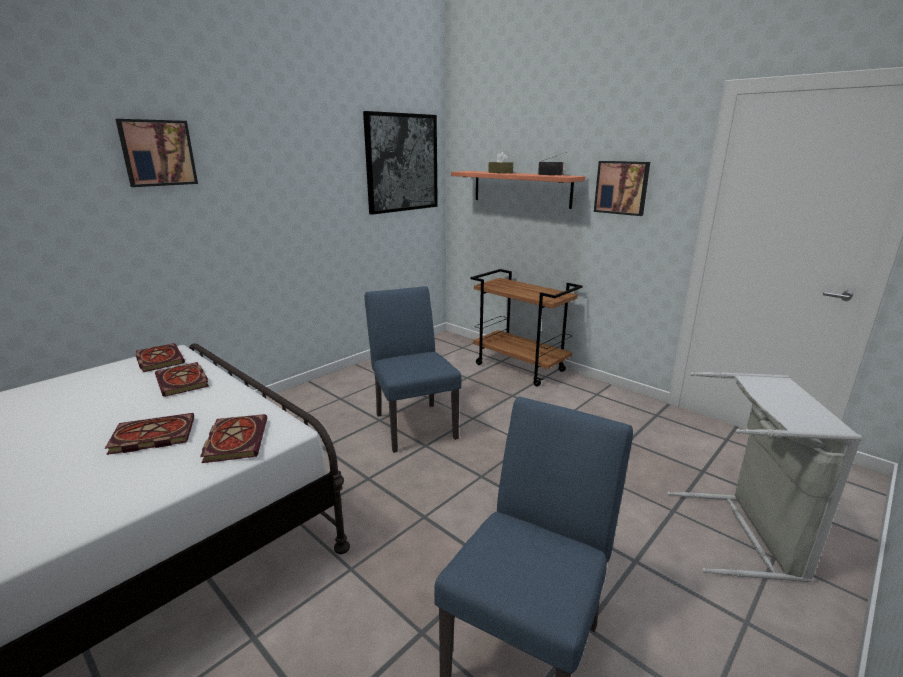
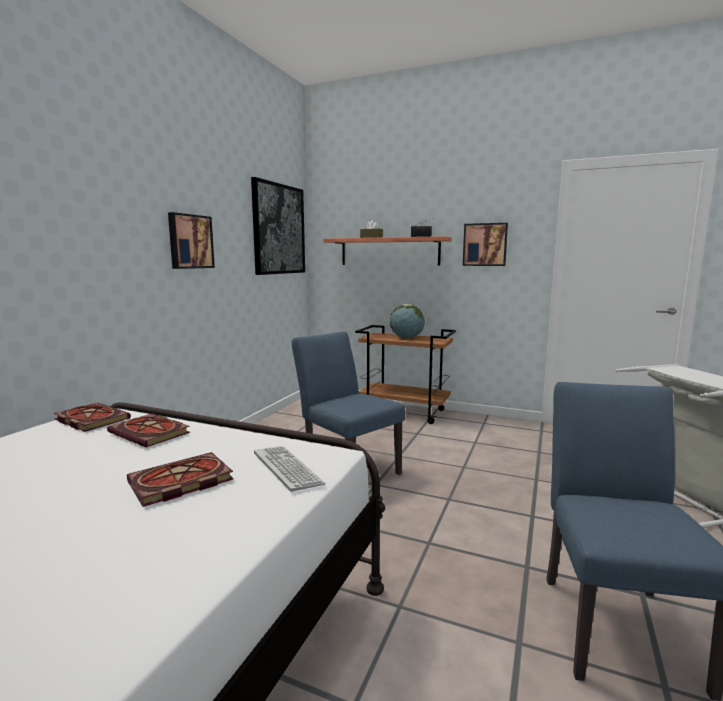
camera: 20 degrees left, 10 degrees down
picture [116,119,198,187] -> picture moved to [168,212,215,269]
book [200,414,267,463] -> keyboard [254,446,326,492]
none -> globe [390,304,425,339]

